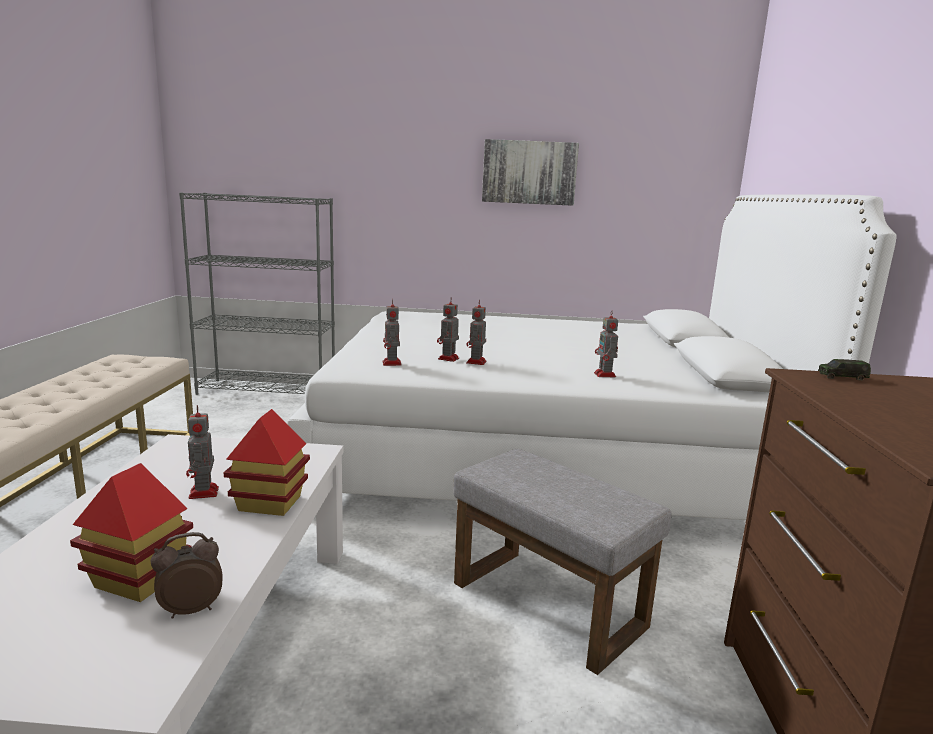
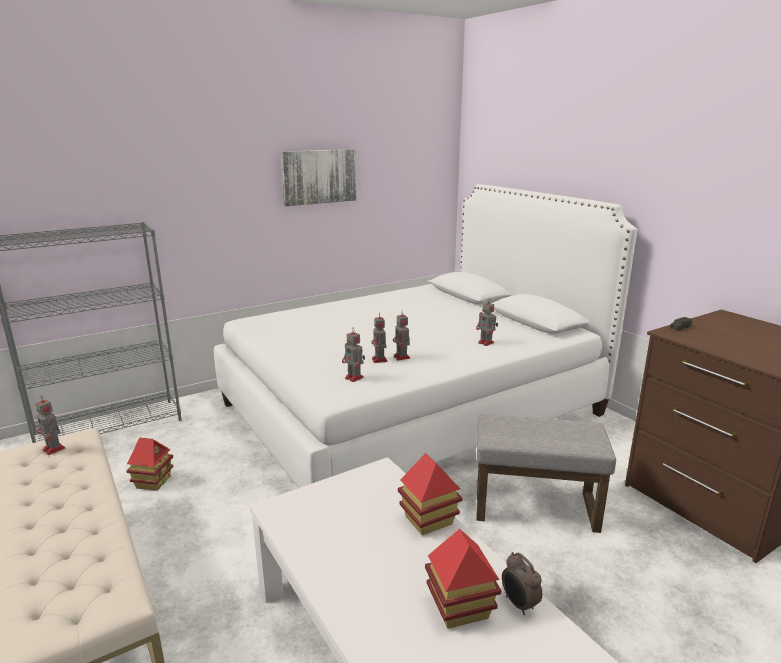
camera: 35 degrees left, 5 degrees up
alarm clock [150,532,223,618] -> alarm clock turned 60 degrees counterclockwise [502,552,542,616]
toy robot [186,405,219,499] -> toy robot moved to [35,395,65,455]
none -> toy house [126,438,174,491]

